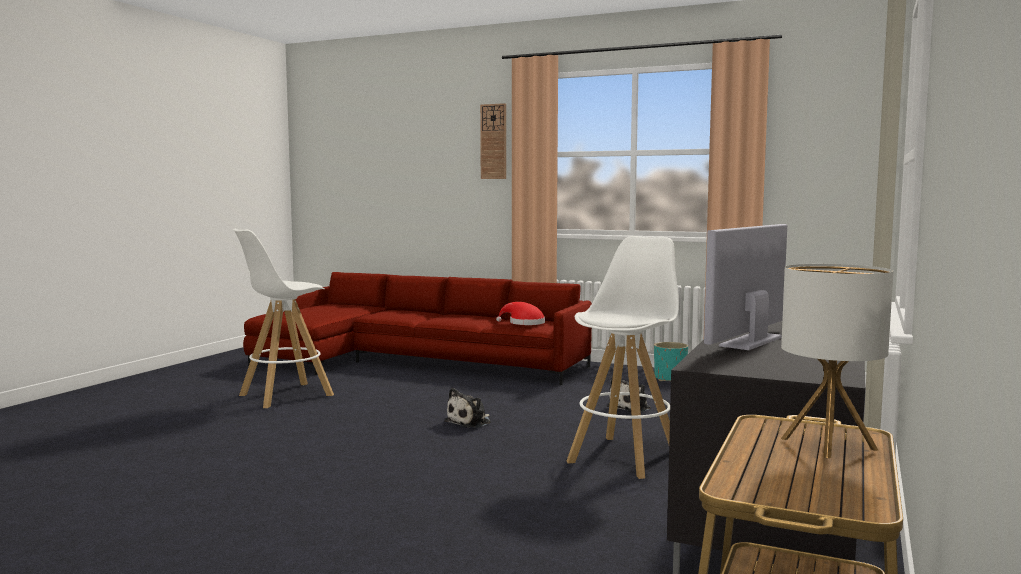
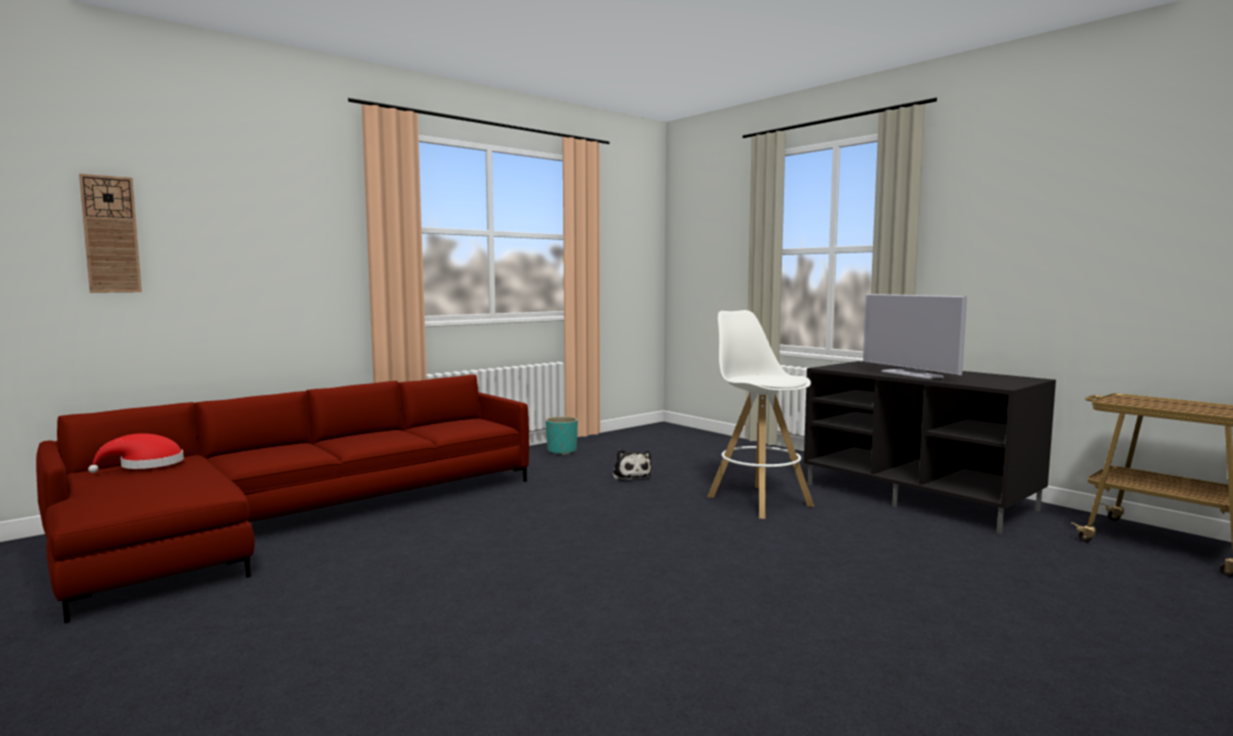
camera: 65 degrees left, 0 degrees up
white stool [233,228,334,408] -> none
plush toy [444,388,491,428] -> none
wall clock [480,103,506,179] -> wall clock moved to [79,174,142,293]
red hat [496,302,545,325] -> red hat moved to [88,433,184,473]
table lamp [781,264,893,458] -> none

